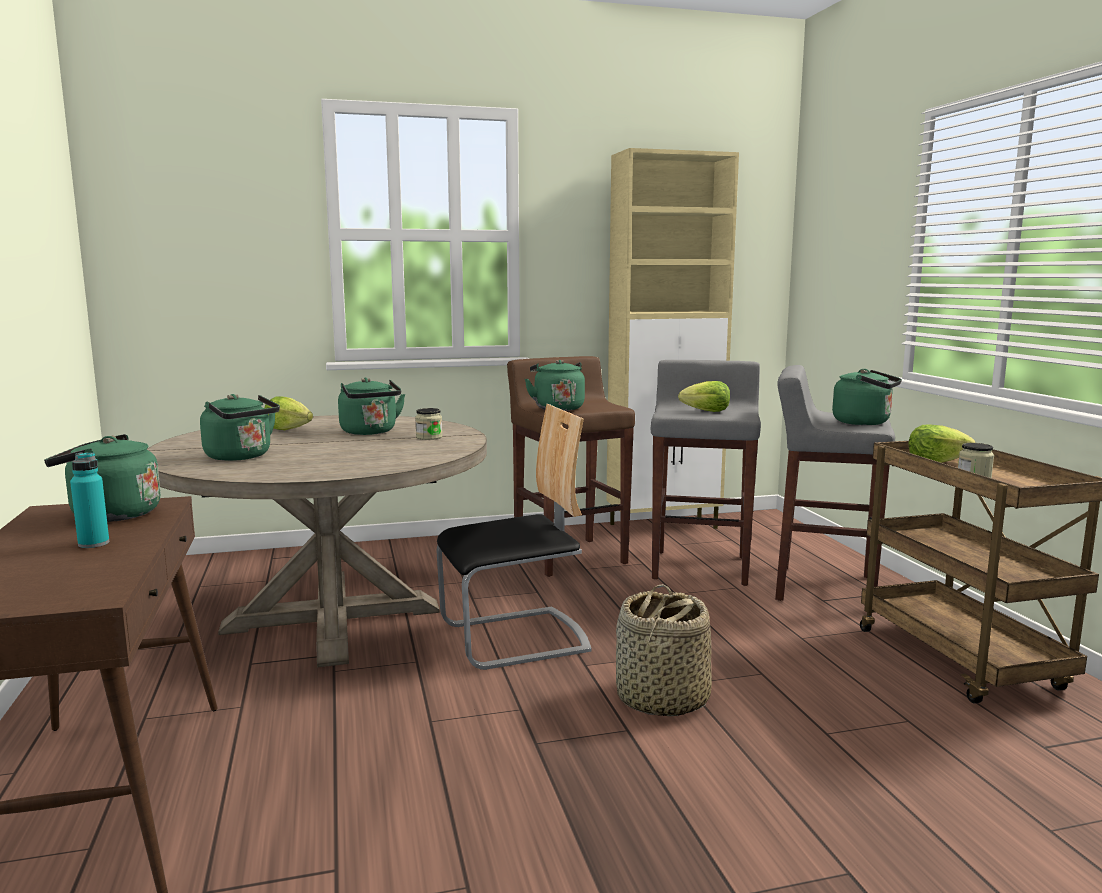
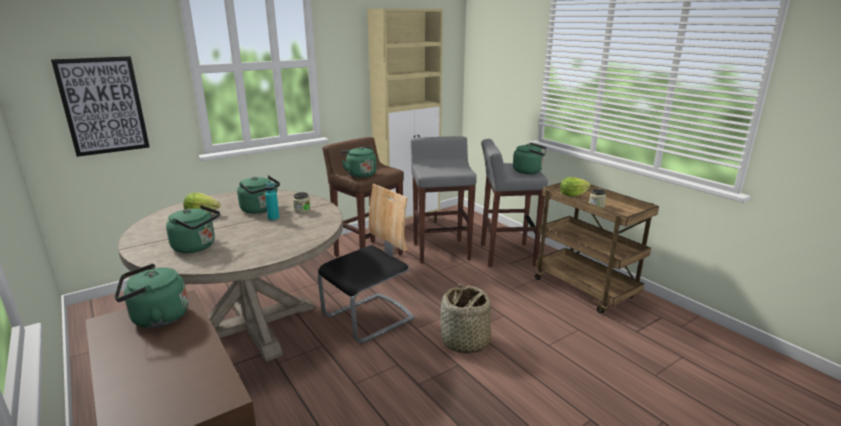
camera: 20 degrees left, 10 degrees up
turquoise bottle [70,452,109,548] -> turquoise bottle moved to [265,183,279,221]
lettuce [678,381,730,412] -> none
none -> picture [51,56,150,157]

